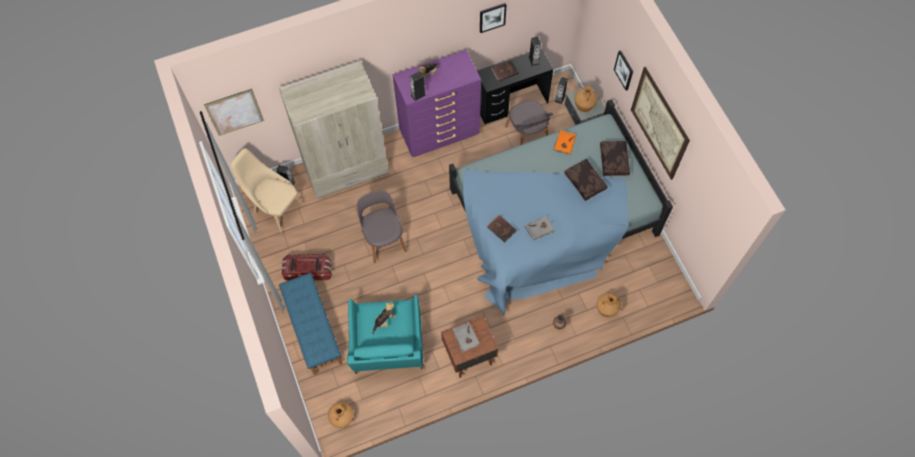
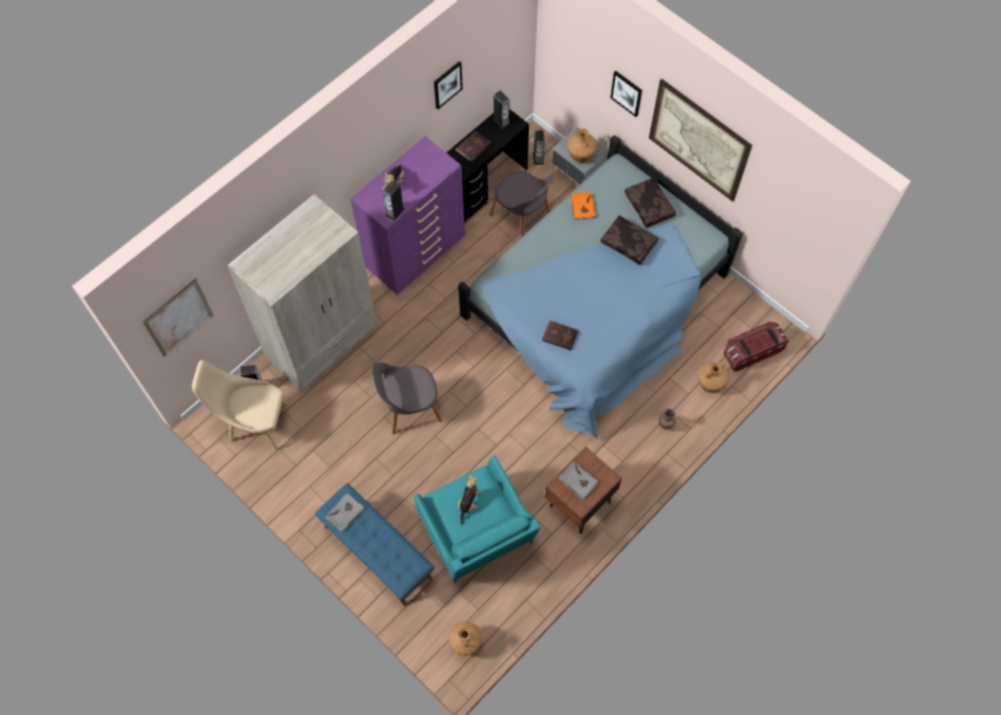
camera: 25 degrees left, 0 degrees up
storage box [281,254,332,281] -> storage box moved to [723,321,789,372]
grey chair [357,190,407,263] -> grey chair turned 60 degrees counterclockwise [372,362,442,434]
grey book [525,216,555,241] -> grey book moved to [325,493,365,532]

